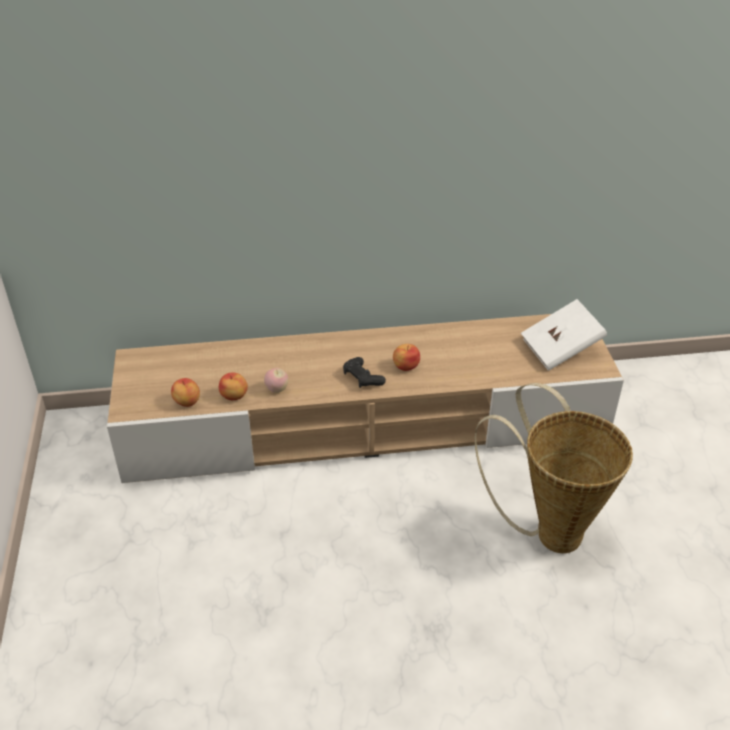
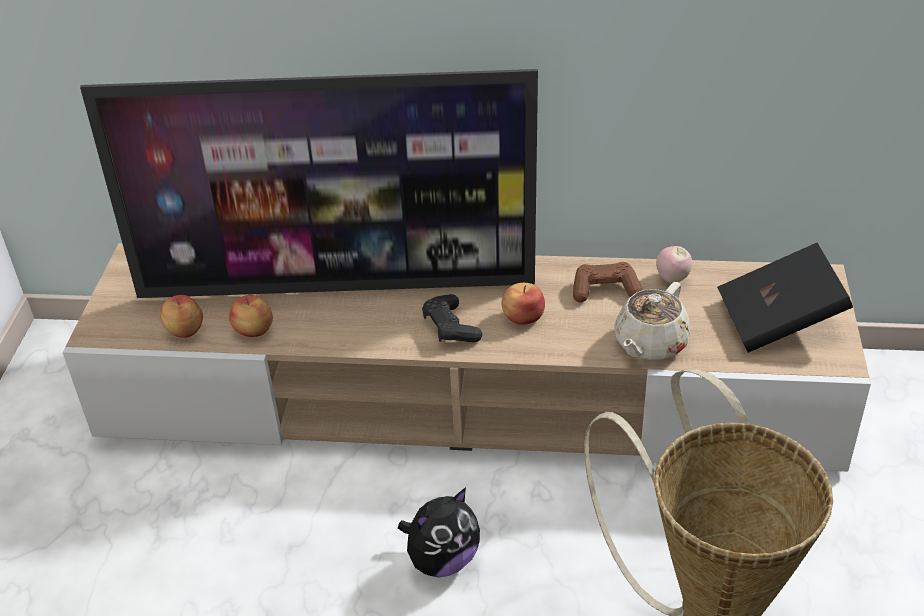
camera: 15 degrees right, 0 degrees up
apple [264,368,288,393] -> apple moved to [656,246,692,283]
white book [521,299,607,371] -> black book [717,243,853,353]
none -> television [80,69,538,298]
none -> plush toy [398,488,480,577]
none -> brown game controller [573,262,642,302]
none -> beige teapot [614,282,691,360]

